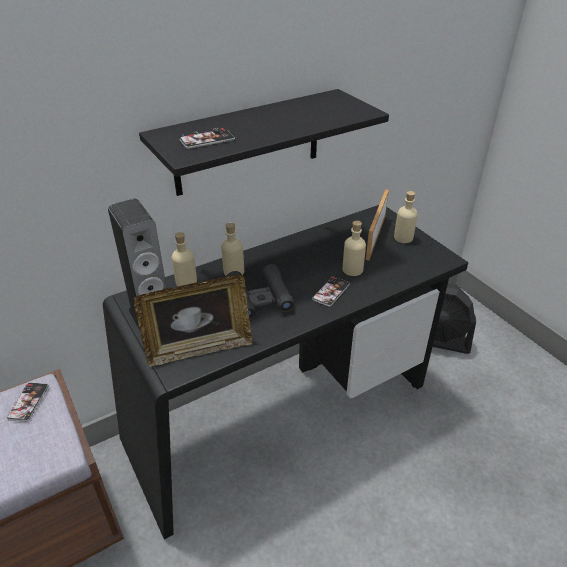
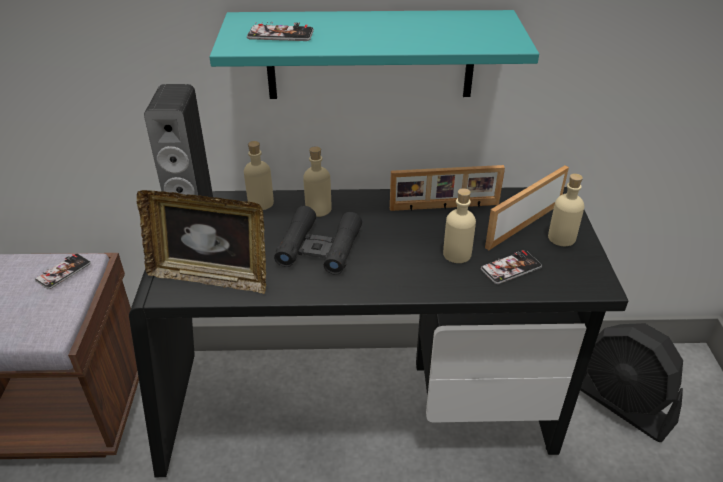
camera: 30 degrees right, 0 degrees up
black shelf [139,89,389,196] -> turquoise shelf [210,10,539,99]
phone [312,277,350,307] -> phone moved to [481,250,542,284]
none -> picture frame [390,165,505,211]

